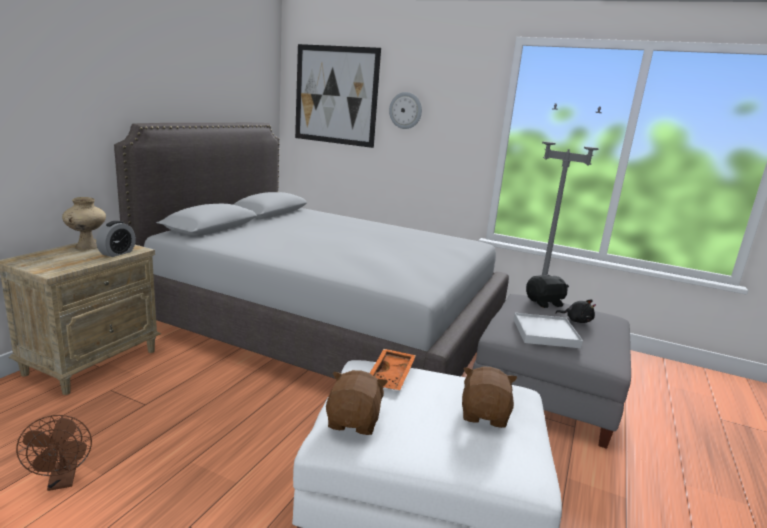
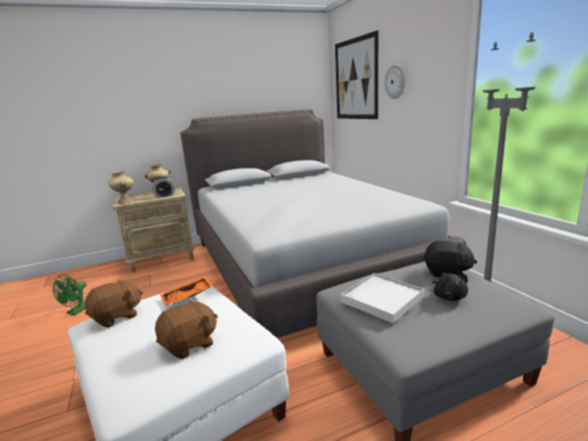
camera: 45 degrees right, 0 degrees up
brown fan [16,415,92,491] -> green fan [53,274,87,315]
none -> beige vase [108,171,134,203]

